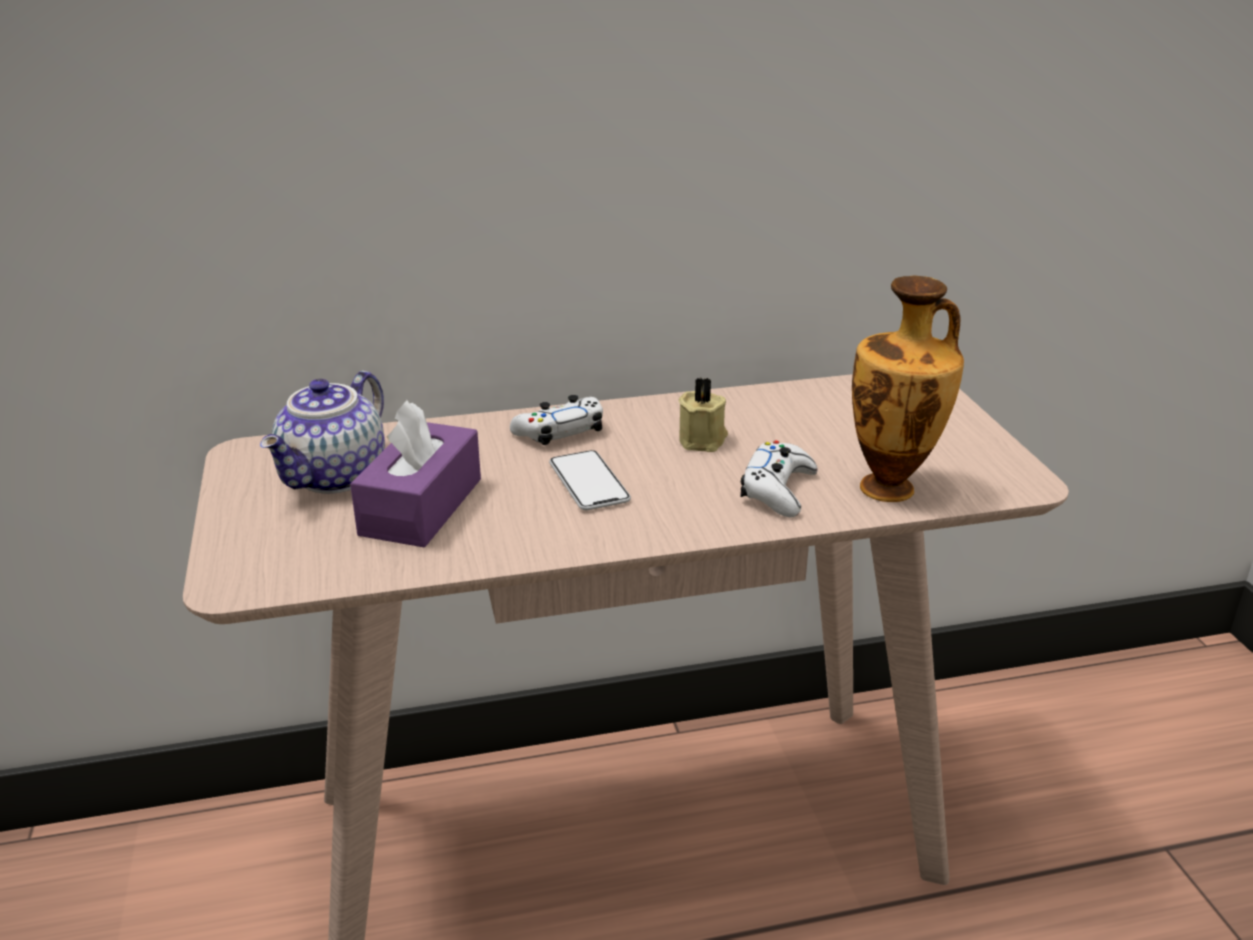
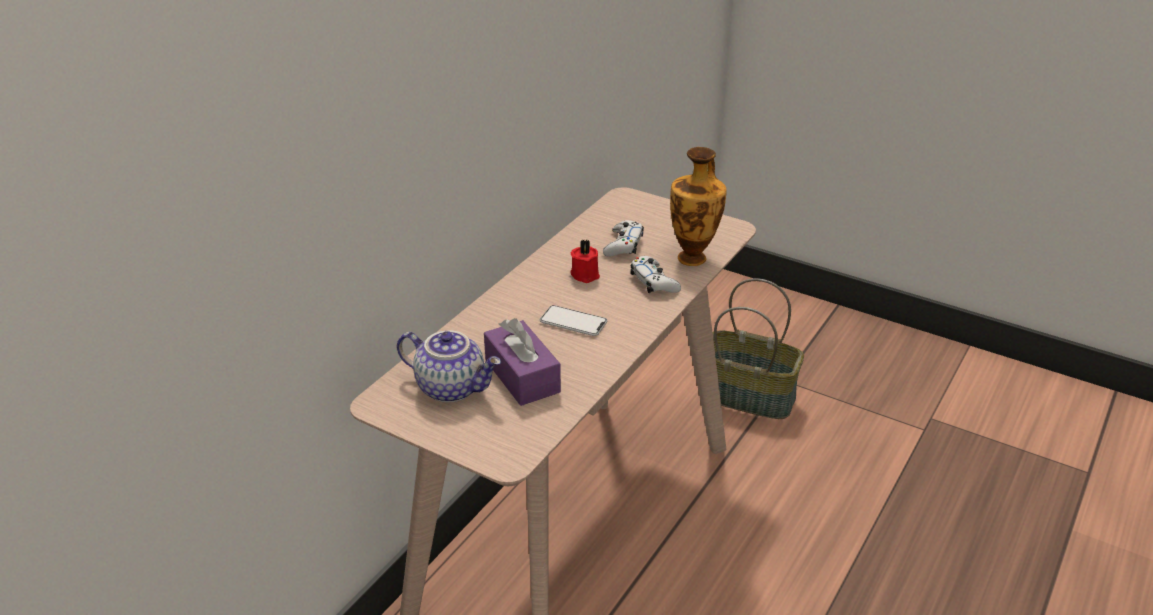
camera: 45 degrees left, 5 degrees up
teapot [260,370,385,494] -> teapot turned 45 degrees counterclockwise [397,330,501,403]
white game controller [510,395,603,445] -> white game controller moved to [603,220,644,257]
beige candle [679,377,728,452] -> red candle [570,240,600,283]
none -> basket [713,278,804,419]

